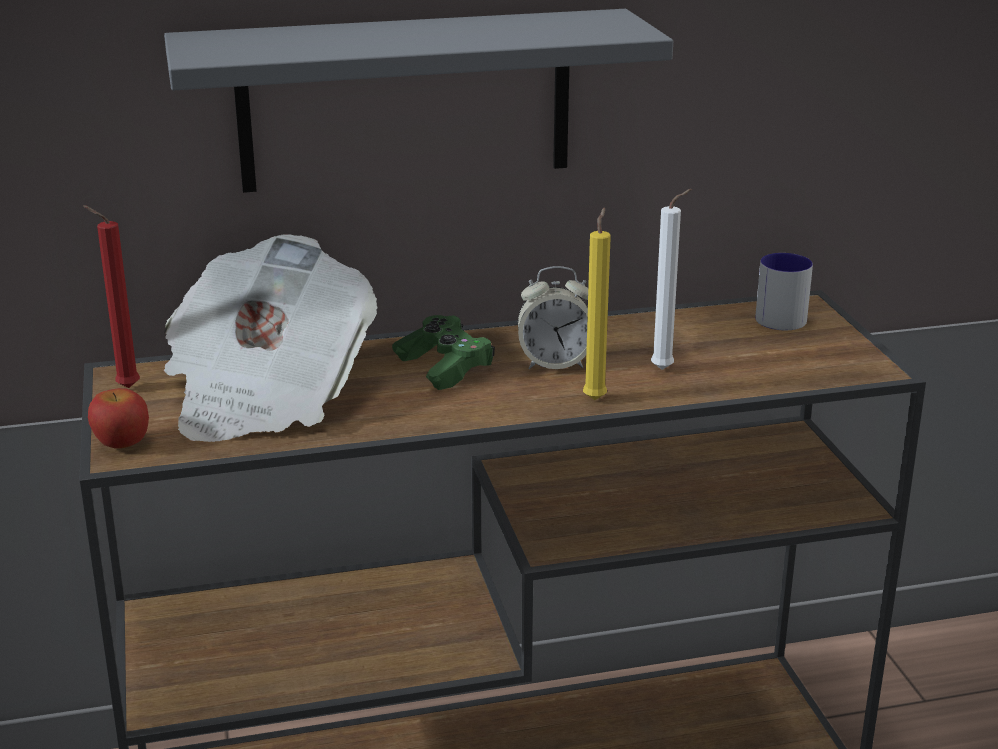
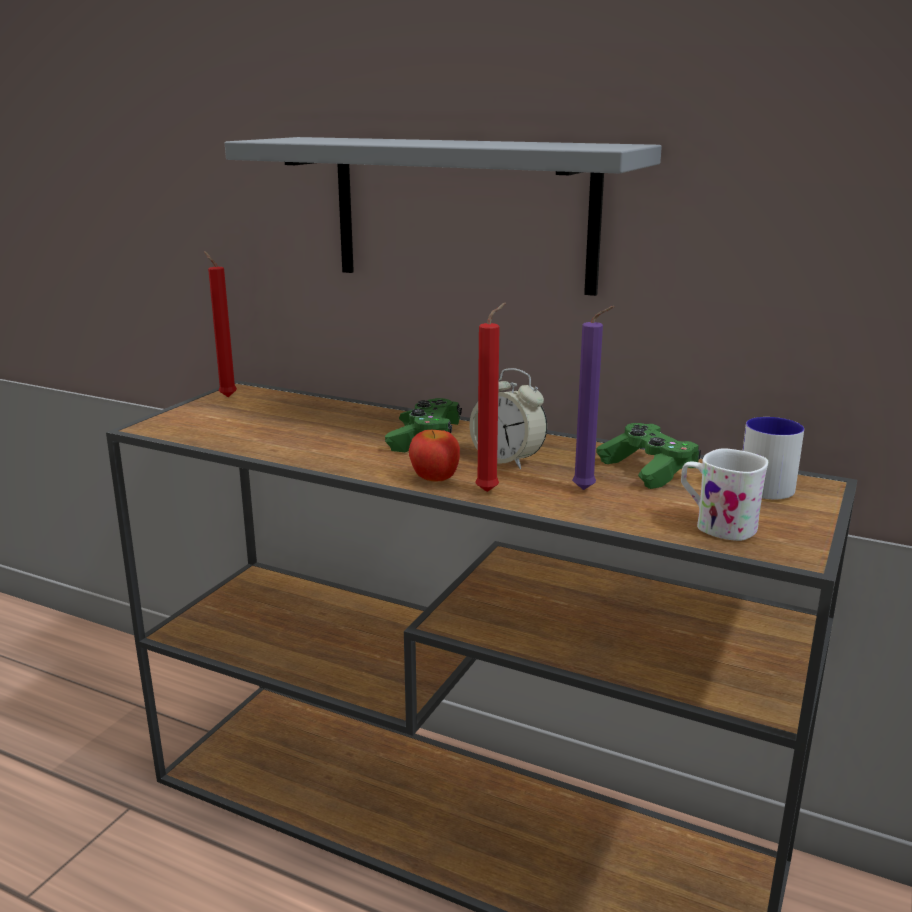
camera: 40 degrees right, 5 degrees down
apple [88,388,149,449] -> apple moved to [409,430,460,481]
newspaper [164,234,378,442] -> none
yellow candle [583,207,611,400] -> red candle [475,303,506,492]
white candle [651,189,692,370] -> purple candle [572,306,615,490]
none -> green game controller [596,423,701,489]
none -> white mug [681,448,768,541]

